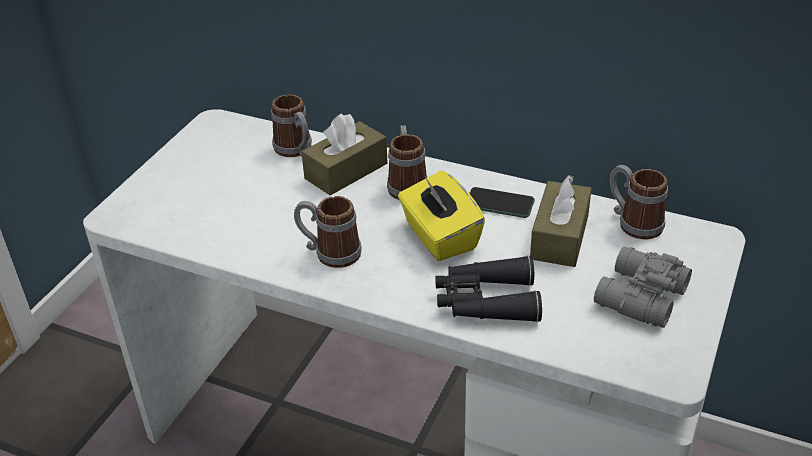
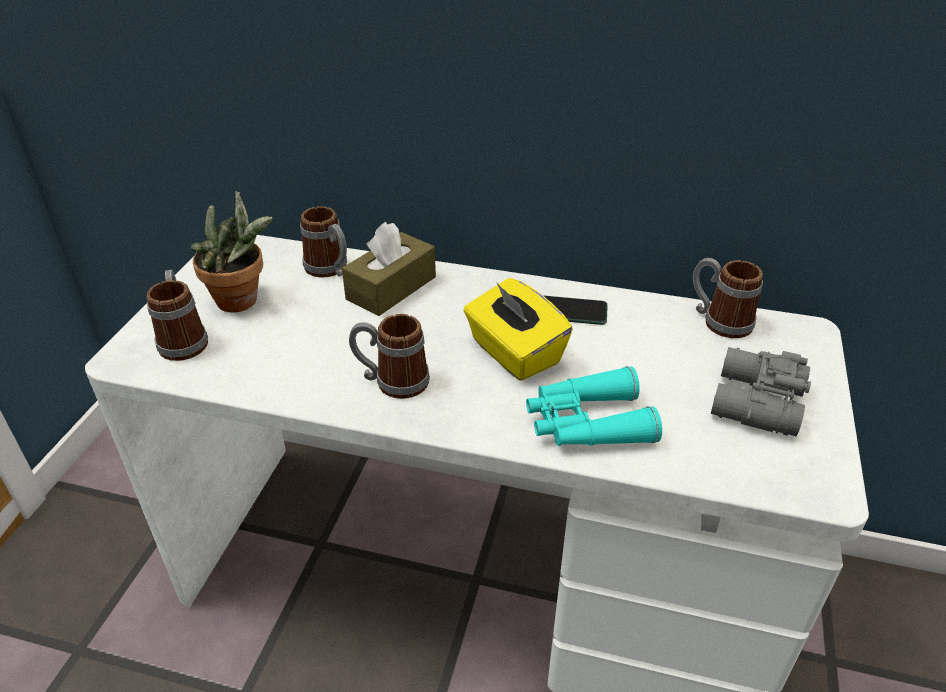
camera: 10 degrees left, 0 degrees up
mug [387,125,428,200] -> mug moved to [146,270,208,361]
black binoculars [435,256,542,322] -> turquoise binoculars [526,366,662,446]
brown tissue box [530,175,592,267] -> none
none -> potted plant [191,191,273,313]

